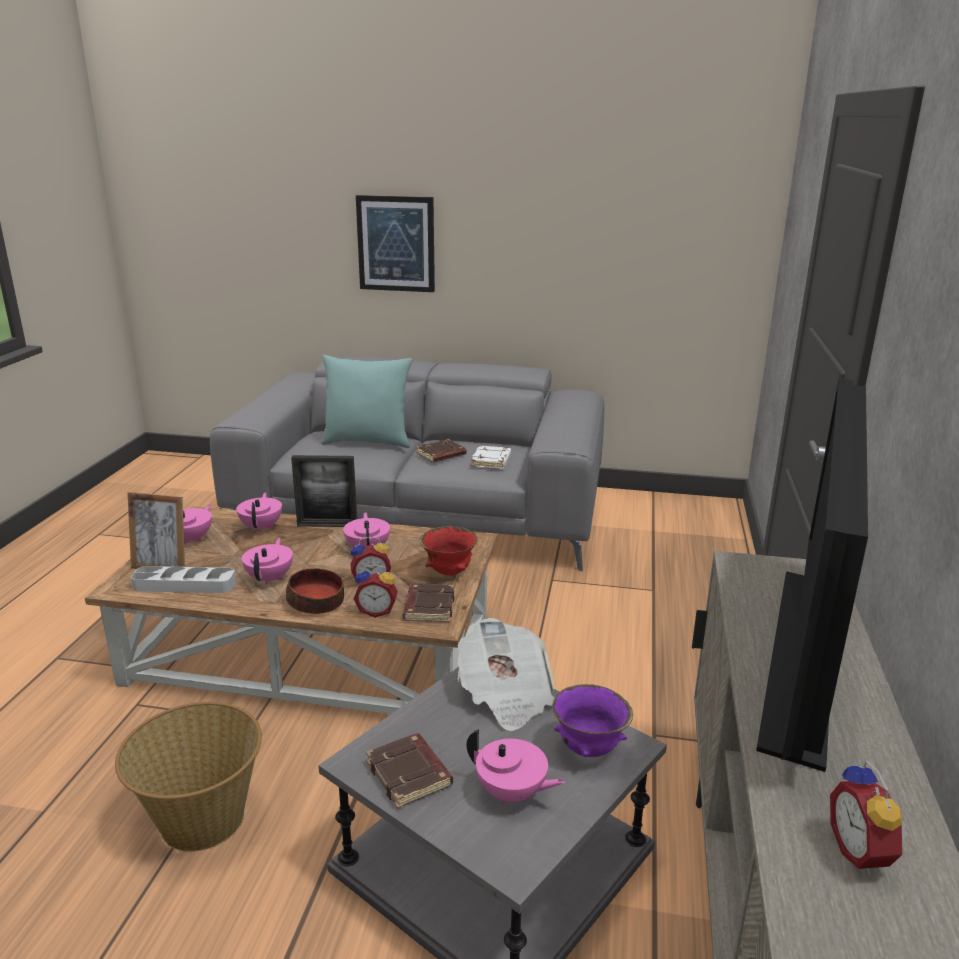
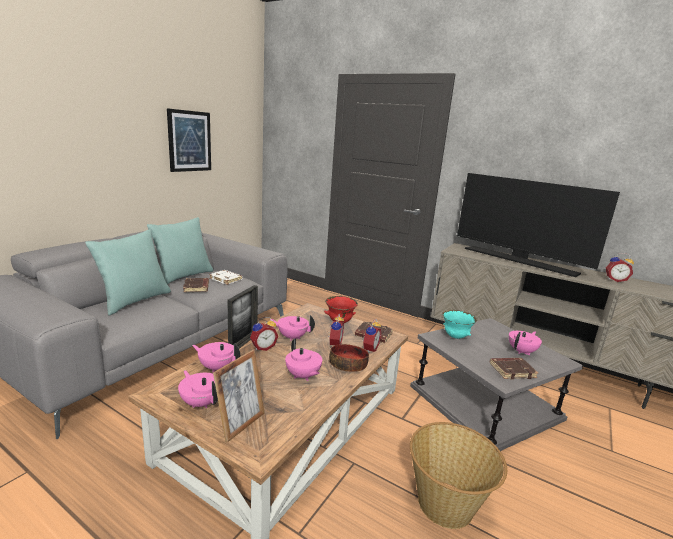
camera: 70 degrees left, 5 degrees down
grey tray [131,566,236,593] -> none
pink teapot [242,538,293,585] -> pink teapot turned 150 degrees counterclockwise [285,339,322,381]
picture [356,195,435,292] -> picture moved to [167,108,211,172]
newspaper [457,618,555,731] -> turquoise bowl [442,310,477,339]
purple bowl [552,684,633,757] -> none
none -> turquoise pillow [147,217,213,284]
none -> alarm clock [250,317,278,351]

